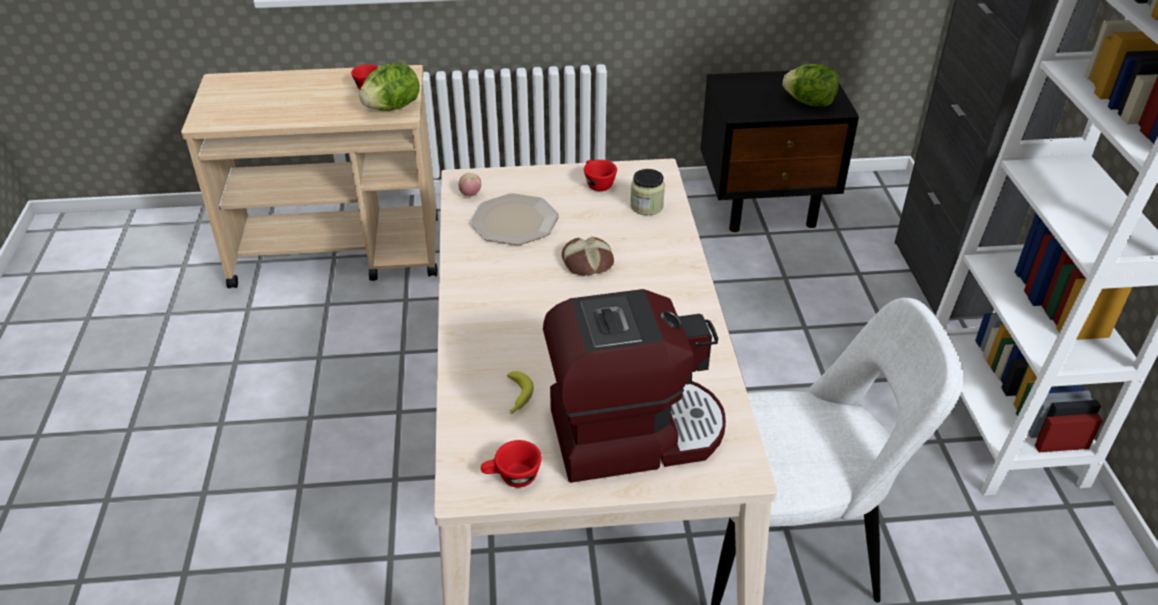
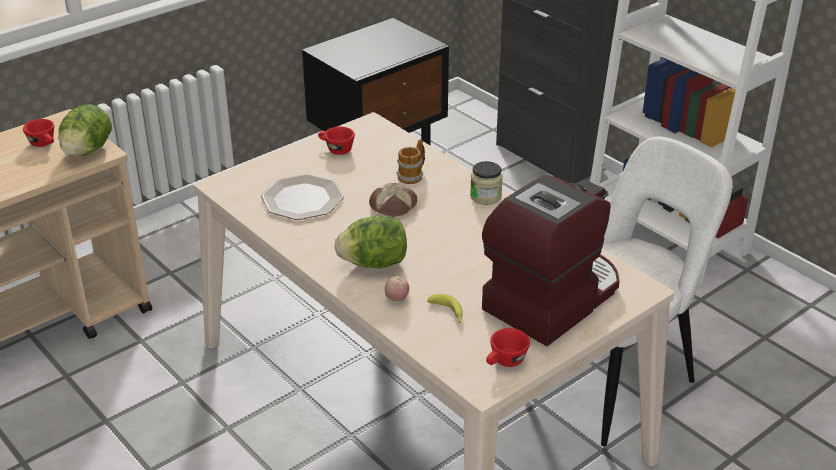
camera: 35 degrees left, 5 degrees down
apple [459,173,481,196] -> apple moved to [385,276,409,301]
jar [630,169,665,215] -> jar moved to [470,161,503,205]
lettuce [783,64,839,106] -> lettuce moved to [335,215,407,269]
none -> mug [397,139,425,184]

